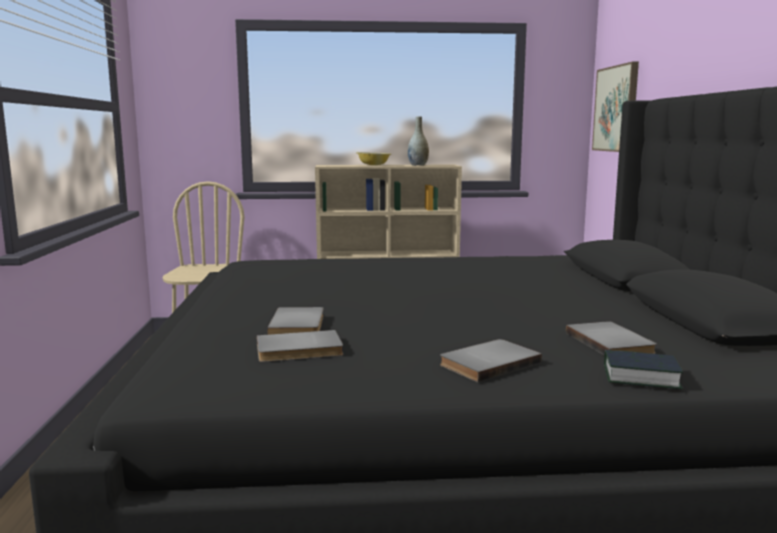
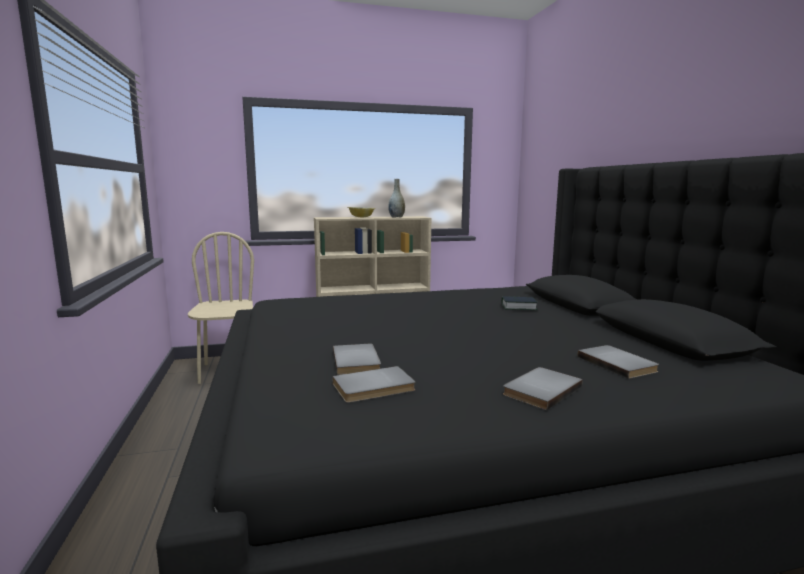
camera: 10 degrees left, 0 degrees up
picture [592,62,639,152] -> none
book [604,350,683,389] -> book moved to [501,296,538,310]

